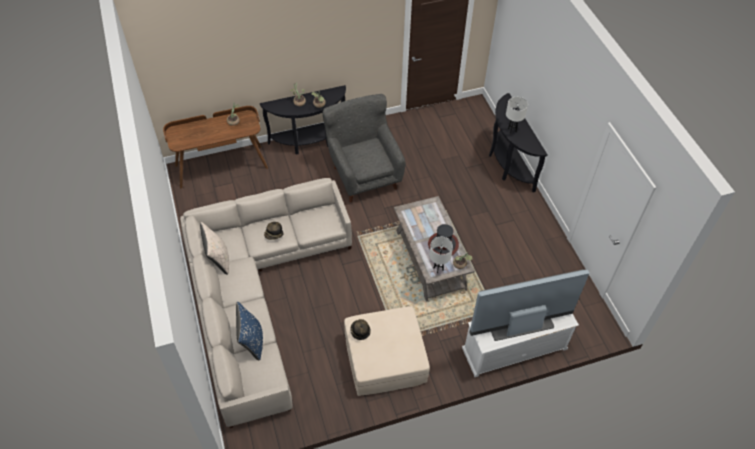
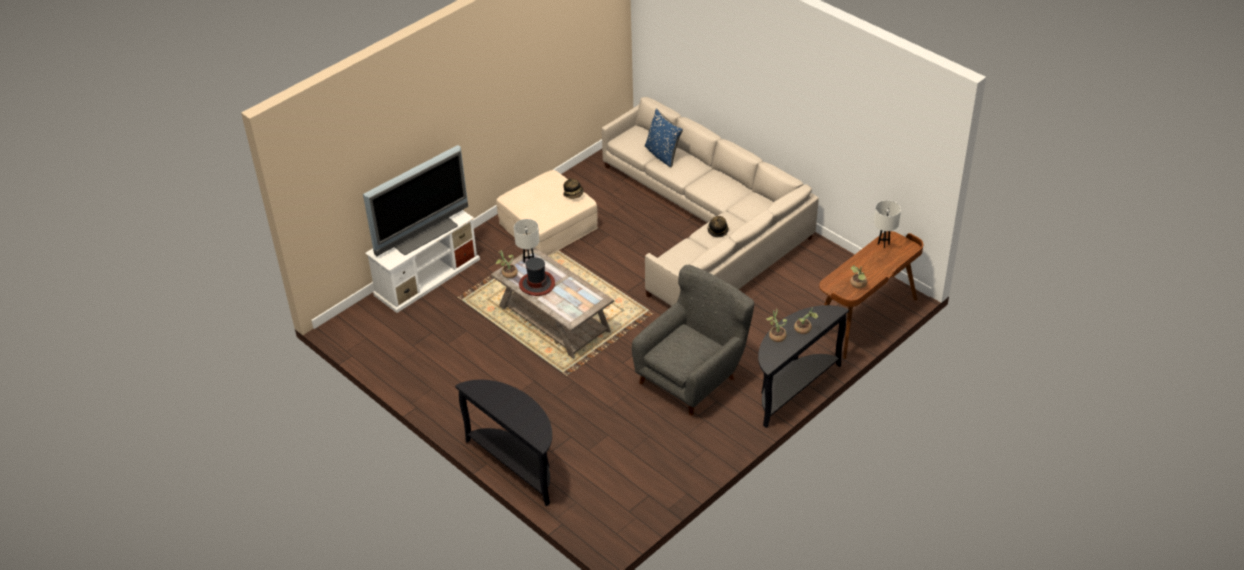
camera: 155 degrees right, 10 degrees down
beige pillow [200,222,229,275] -> none
grey armchair [323,94,406,203] -> grey armchair turned 90 degrees counterclockwise [632,265,754,416]
white table lamp [506,97,528,133] -> white table lamp moved to [874,200,901,248]

